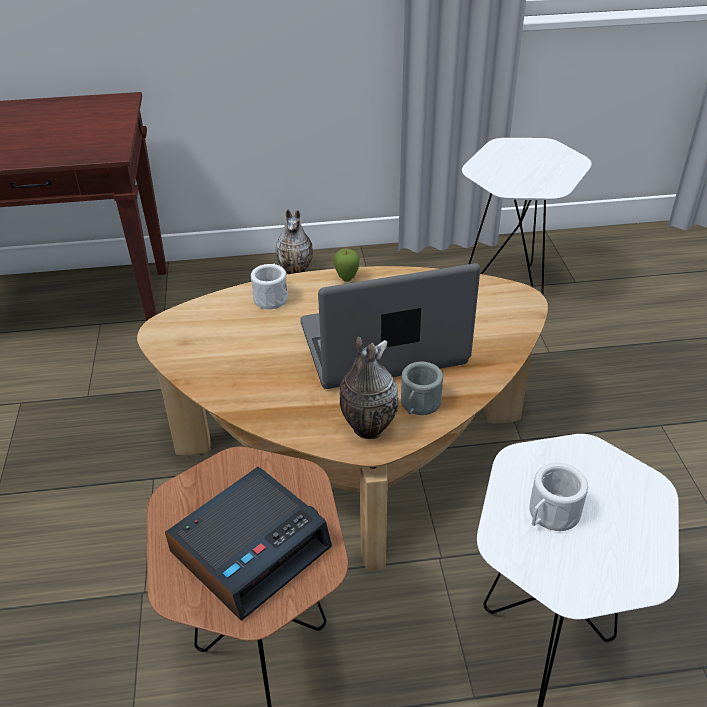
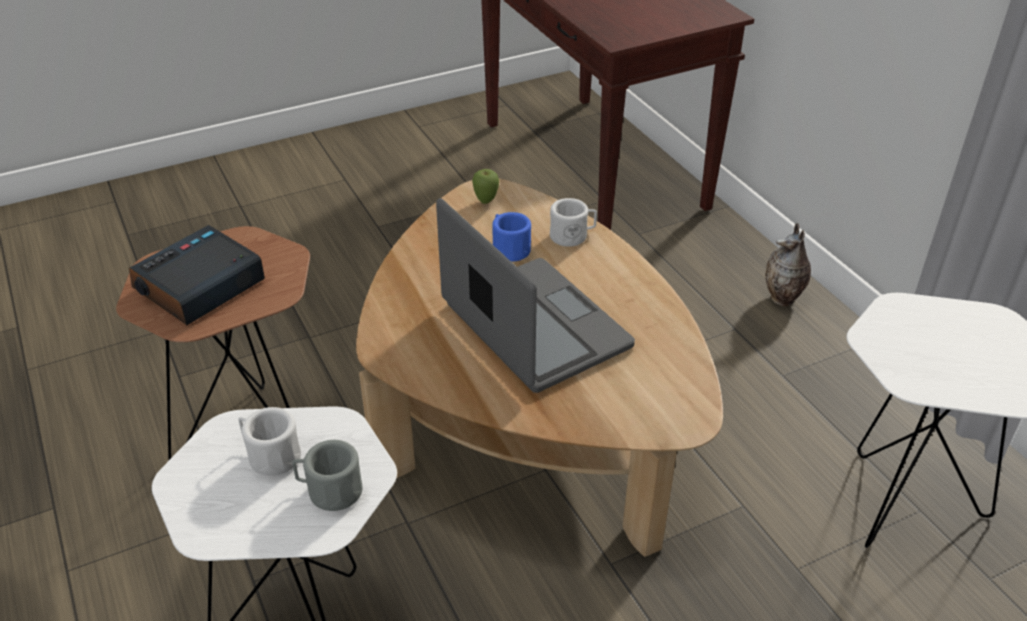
camera: 70 degrees right, 0 degrees up
alarm clock [165,467,332,621] -> alarm clock turned 105 degrees clockwise [129,225,265,325]
apple [334,248,360,282] -> apple moved to [472,169,499,204]
vase [340,337,399,439] -> none
grey mug [401,362,443,415] -> grey mug moved to [292,440,362,511]
none -> blue mug [492,212,531,262]

